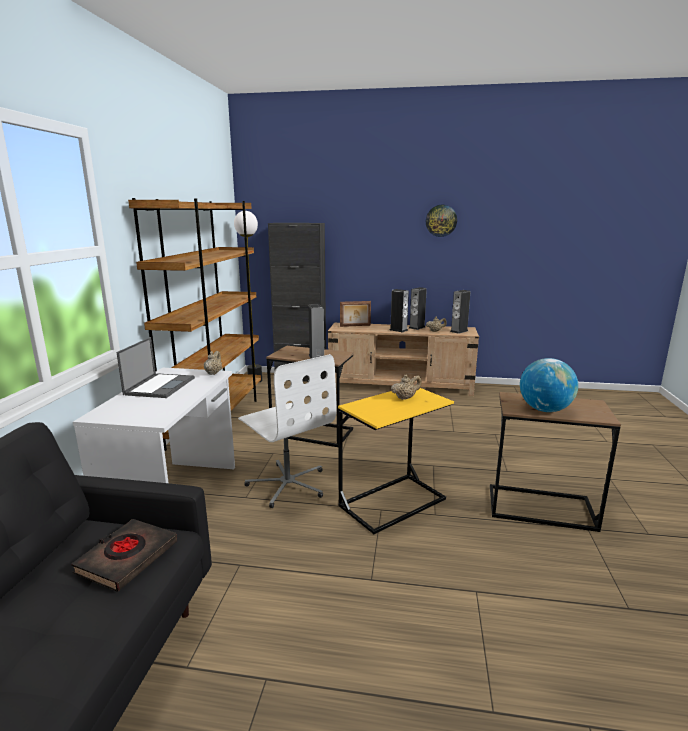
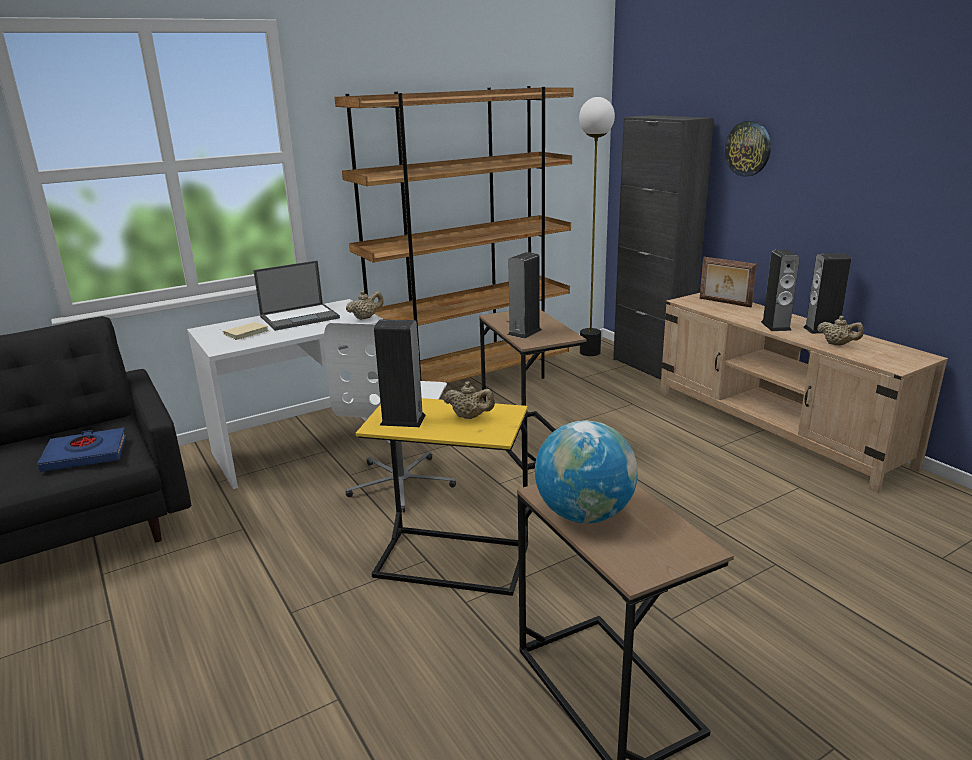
camera: 50 degrees right, 5 degrees up
black book [71,519,177,592] -> blue book [37,428,127,472]
wall clock [426,205,457,237] -> wall clock moved to [725,121,771,177]
speaker [450,290,470,334] -> speaker moved to [374,319,426,427]
none -> beige book [220,322,268,340]

